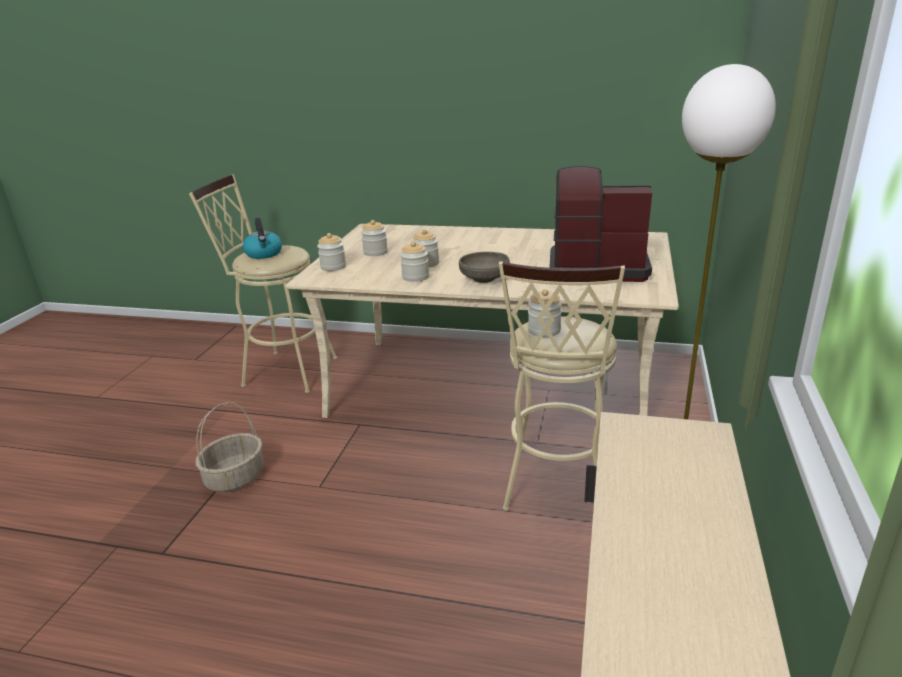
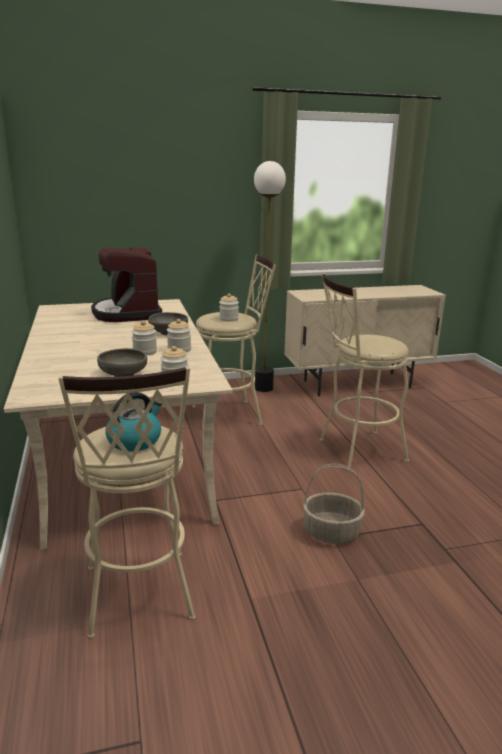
camera: 120 degrees left, 5 degrees down
jar [361,220,388,256] -> grey bowl [97,348,147,377]
none -> beige stool [320,273,409,471]

